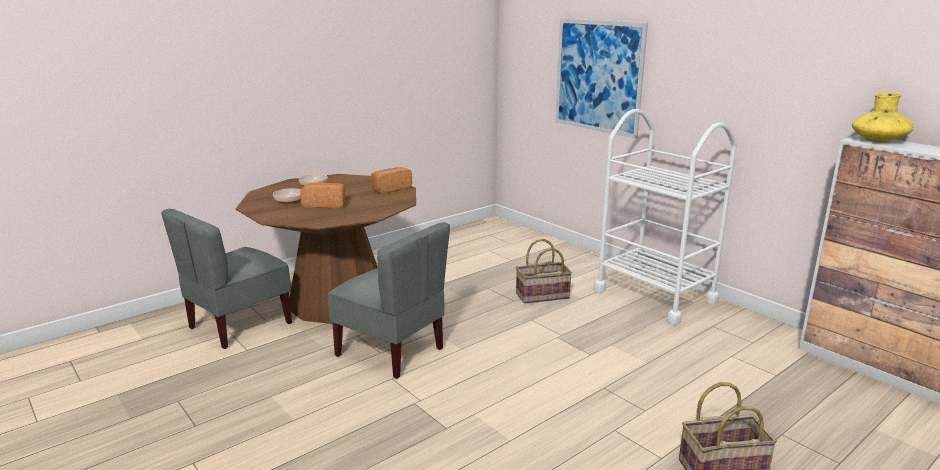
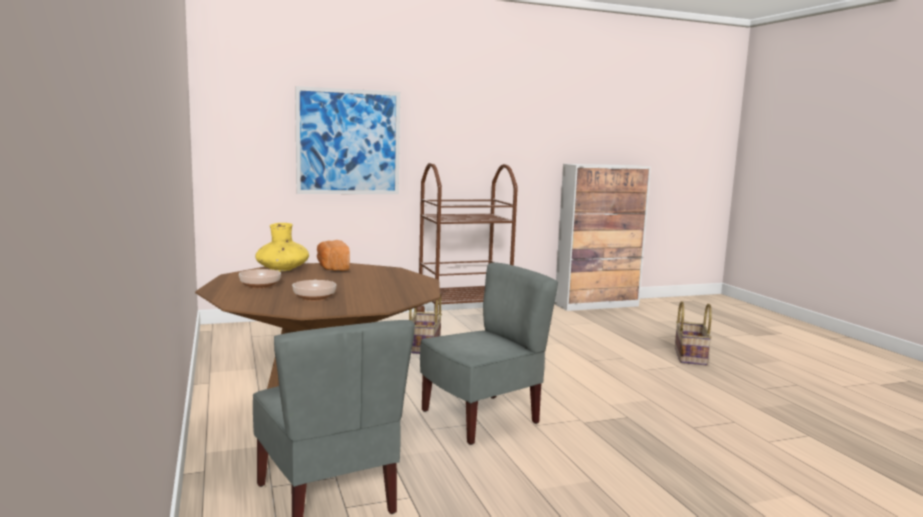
camera: 70 degrees left, 10 degrees down
bread [300,183,346,208] -> none
white cart [593,109,737,325] -> brown cart [416,163,518,313]
yellow vase [852,92,913,142] -> yellow vase moved to [255,223,309,271]

